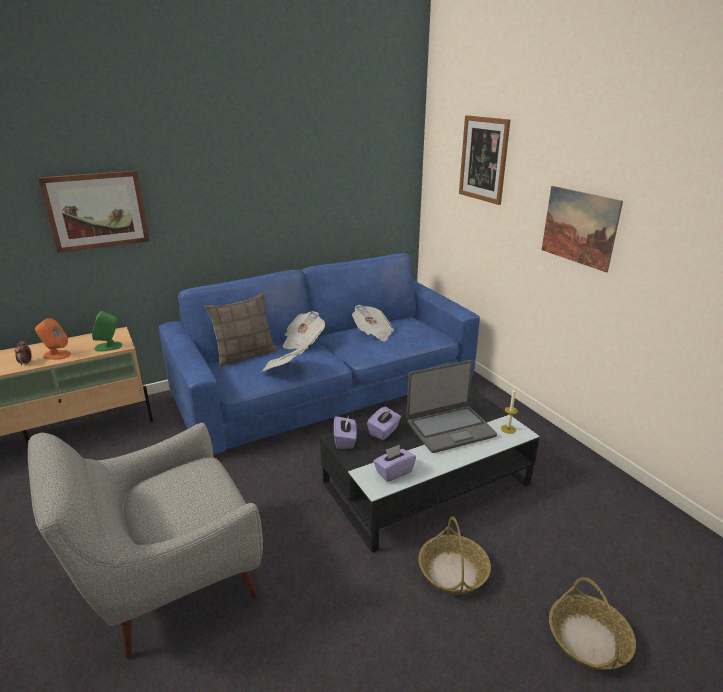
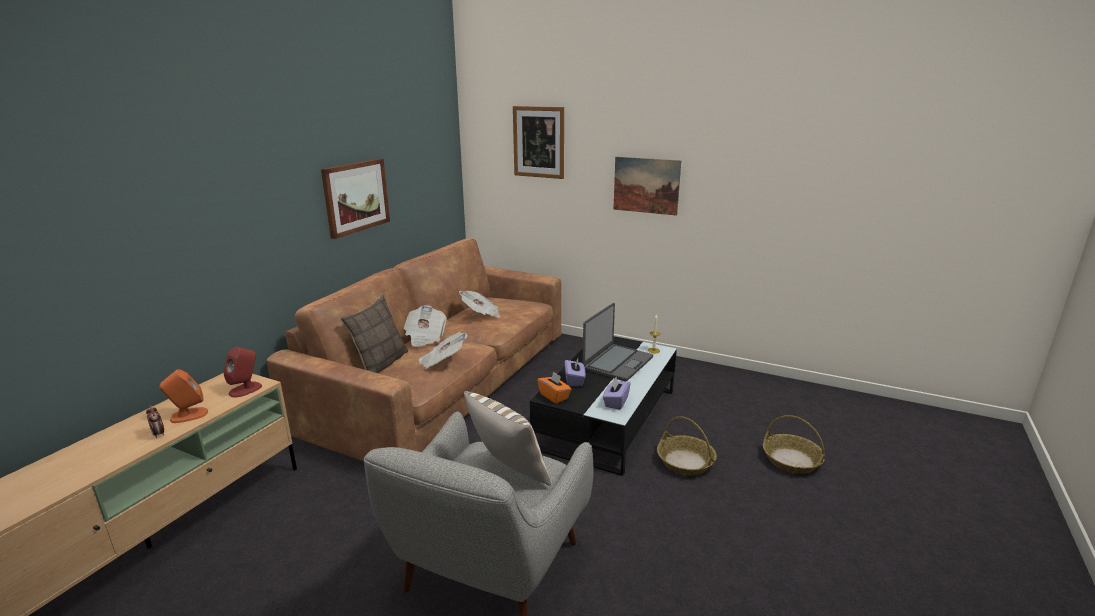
camera: 35 degrees left, 5 degrees down
picture [38,171,150,253] -> picture moved to [321,159,390,239]
green speaker [92,311,122,352] -> red speaker [223,347,262,398]
blue sofa [159,253,480,456] -> brown sofa [267,238,561,461]
purple tissue box [334,416,357,449] -> orange tissue box [537,371,571,404]
none -> pillow [464,391,551,486]

